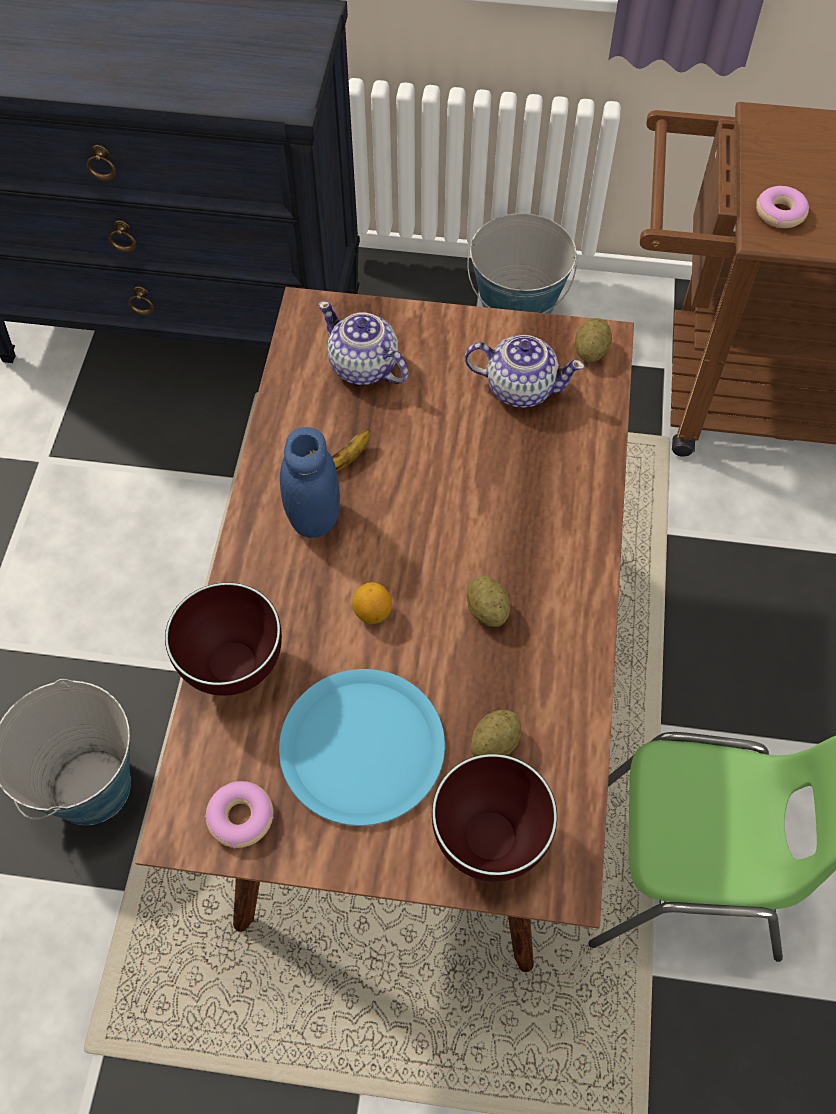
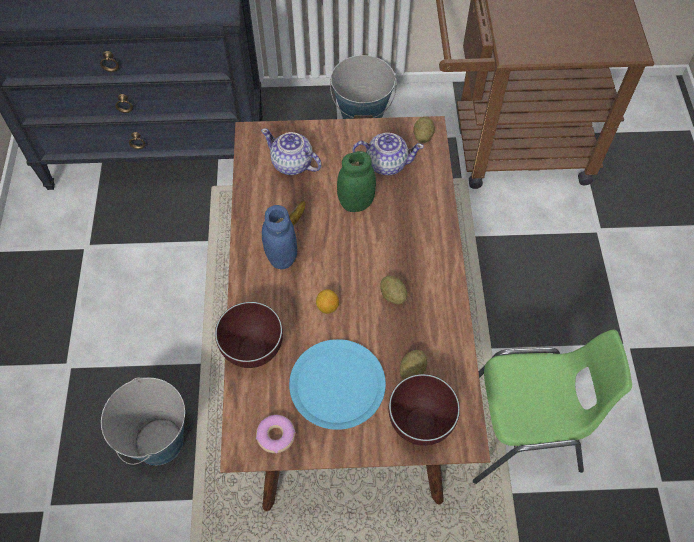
camera: 10 degrees left, 0 degrees up
donut [756,186,809,228] -> none
none -> green jar [337,151,376,212]

